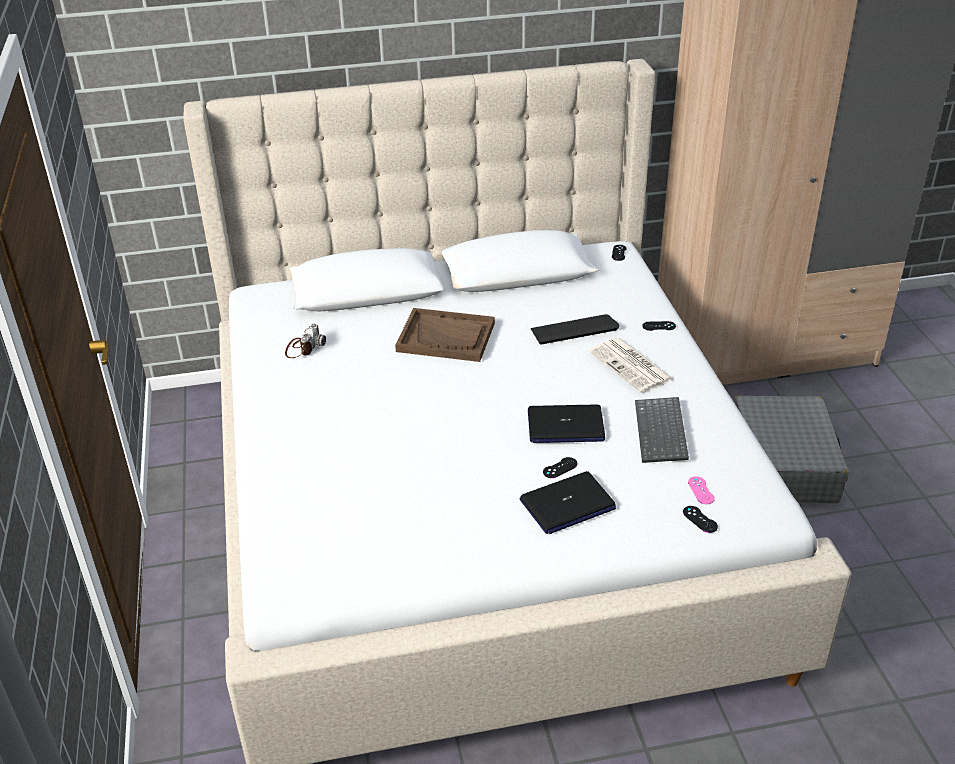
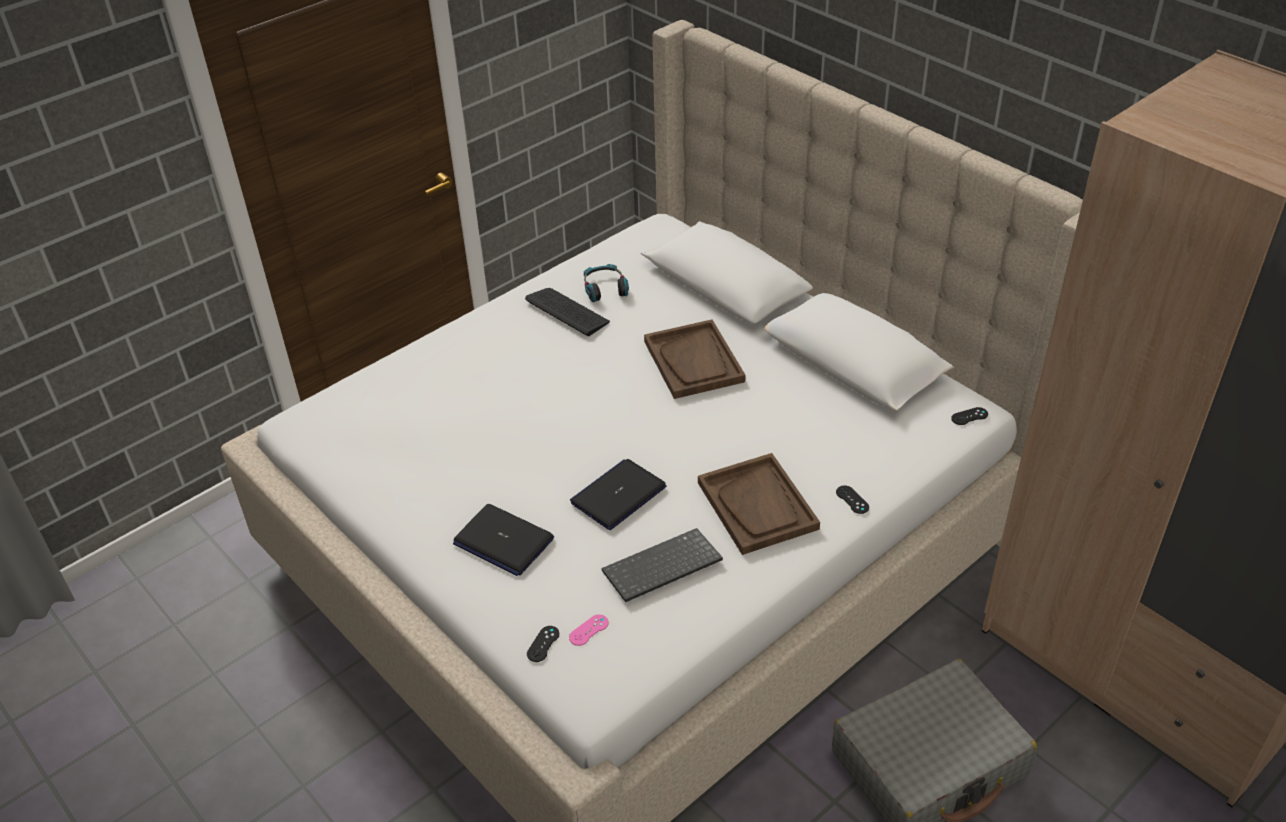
camera: 60 degrees right, 5 degrees up
camera [285,323,326,358] -> headphones [584,264,629,302]
laptop [528,404,605,443] -> laptop turned 75 degrees clockwise [570,459,667,530]
keyboard [531,314,620,345] -> keyboard moved to [525,288,610,336]
black game controller [543,457,577,478] -> none
newspaper [589,338,675,393] -> brown tray [698,453,820,555]

